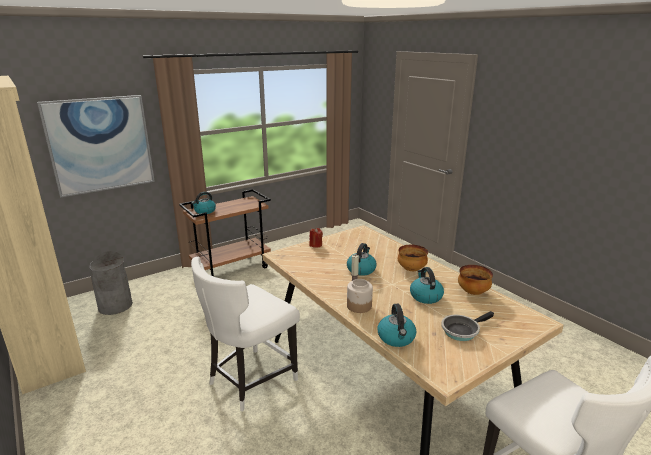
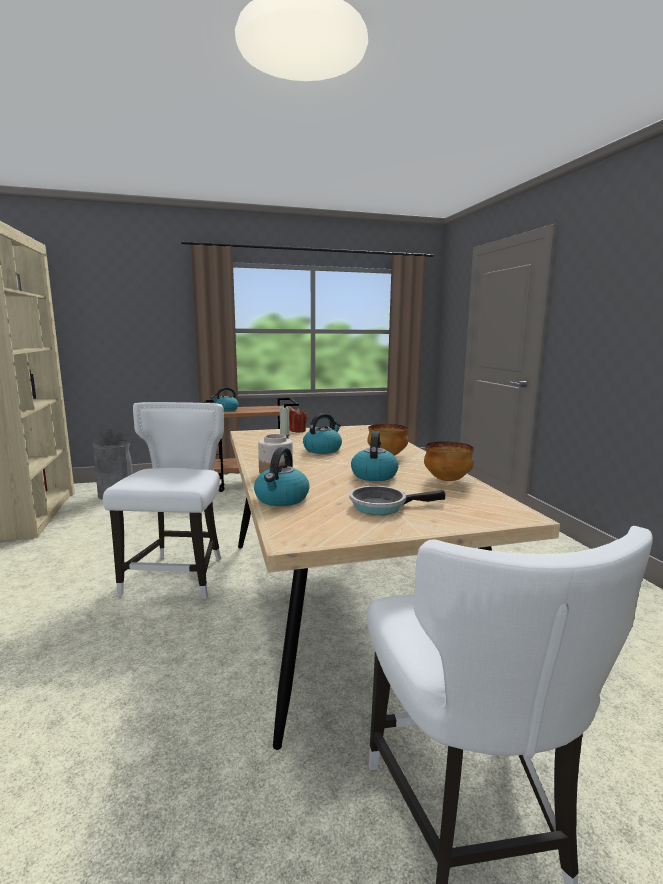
camera: 20 degrees right, 10 degrees down
picture [37,95,155,198] -> none
white chair [191,257,300,411] -> white chair turned 120 degrees clockwise [103,402,224,599]

